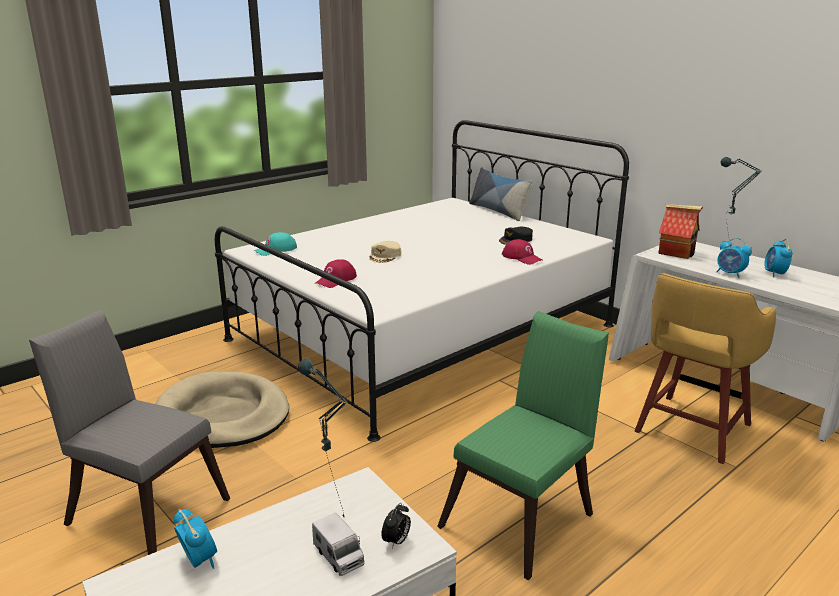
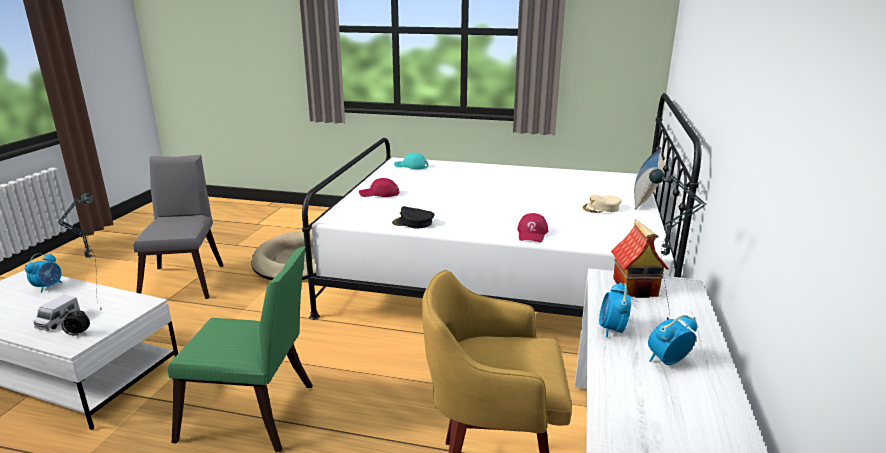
camera: 55 degrees right, 0 degrees up
beige cap [369,241,401,263] -> beige cap moved to [582,194,622,213]
black cap [499,227,533,245] -> black cap moved to [392,206,435,229]

